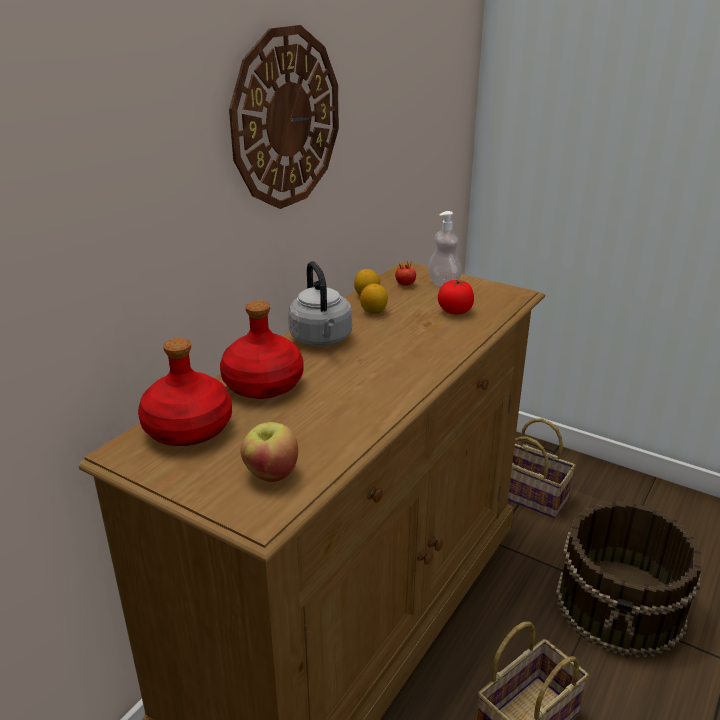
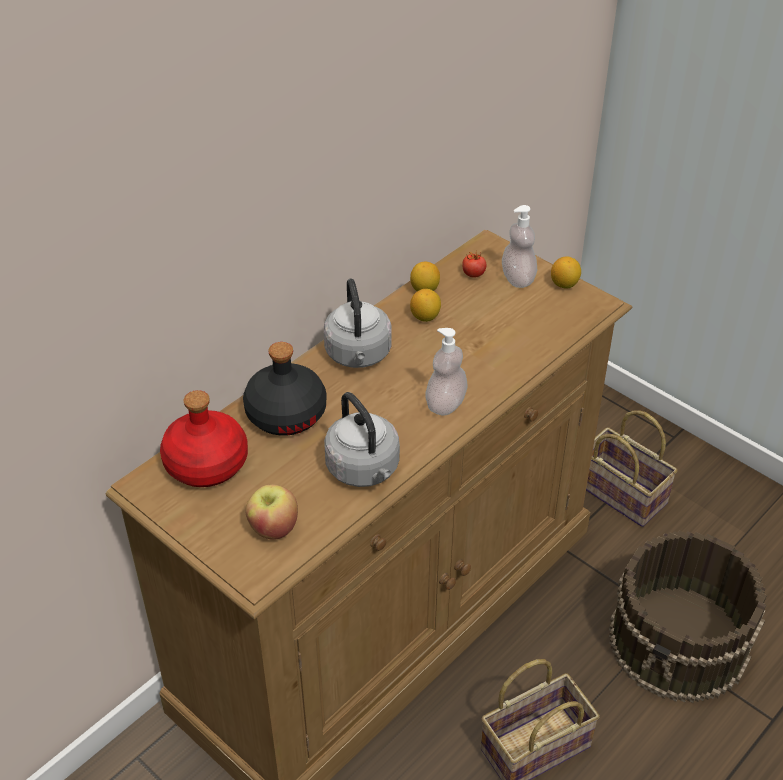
camera: 10 degrees right, 15 degrees up
red bottle [220,300,303,399] -> black bottle [243,342,326,436]
wall clock [229,25,339,209] -> none
tomato [438,280,474,314] -> none
none -> grey kettle [324,392,400,487]
none -> soap dispenser [425,328,468,415]
none -> lemon [551,257,581,289]

